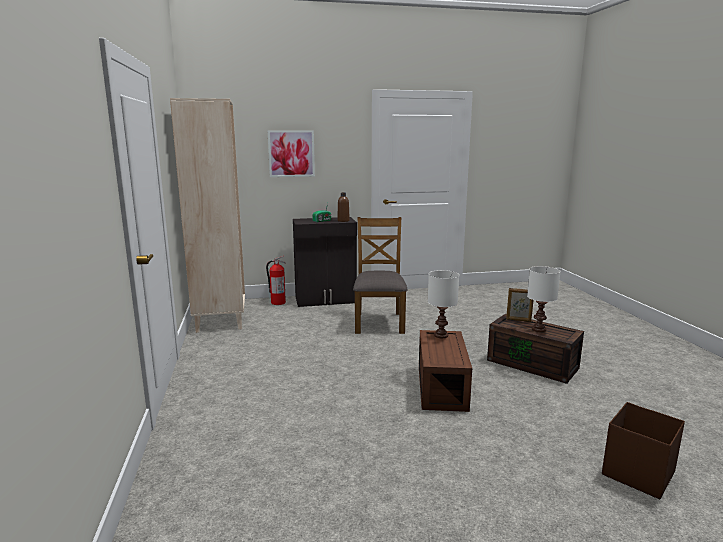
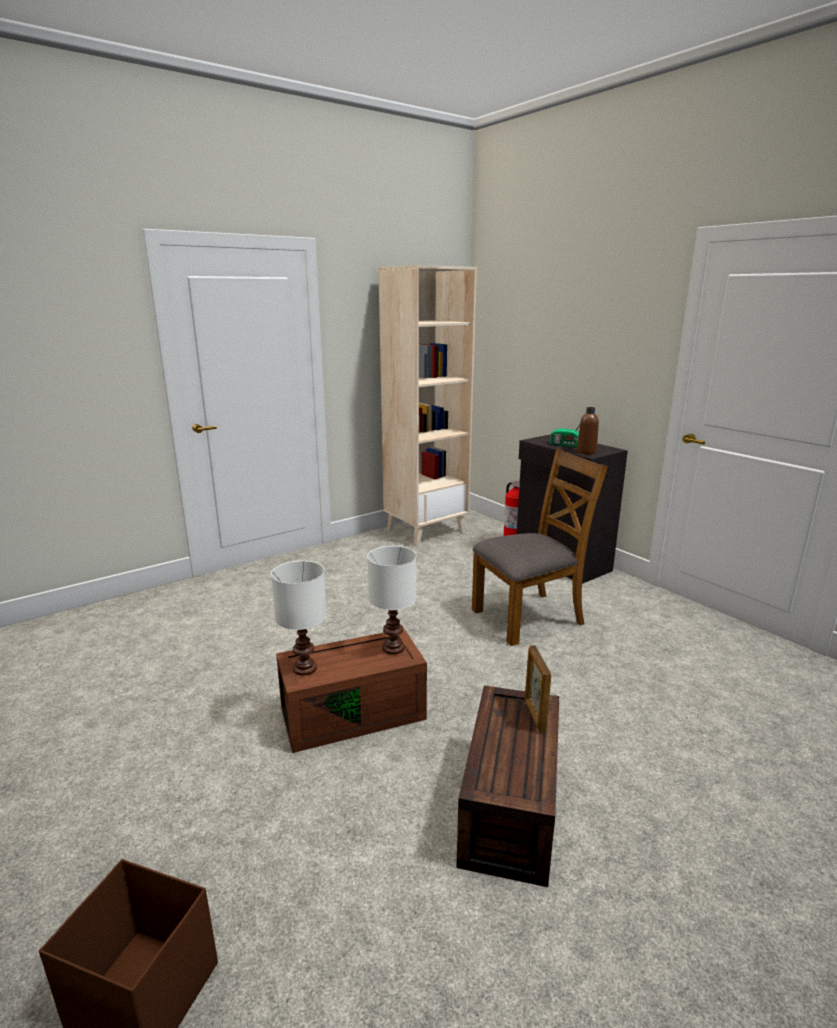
camera: 65 degrees right, 5 degrees up
picture [267,130,315,177] -> none
white table lamp [527,266,561,332] -> white table lamp moved to [271,561,327,676]

